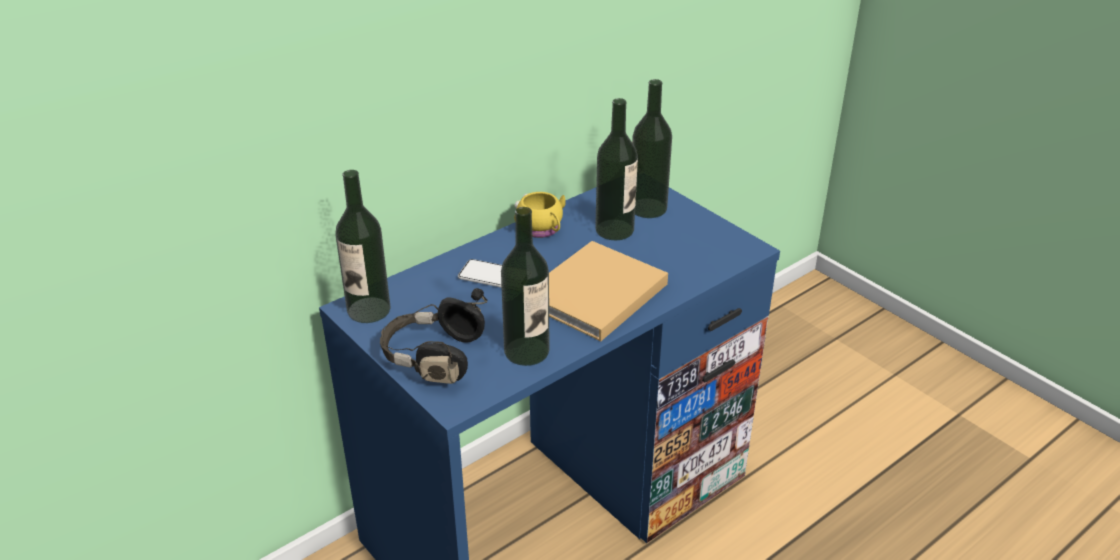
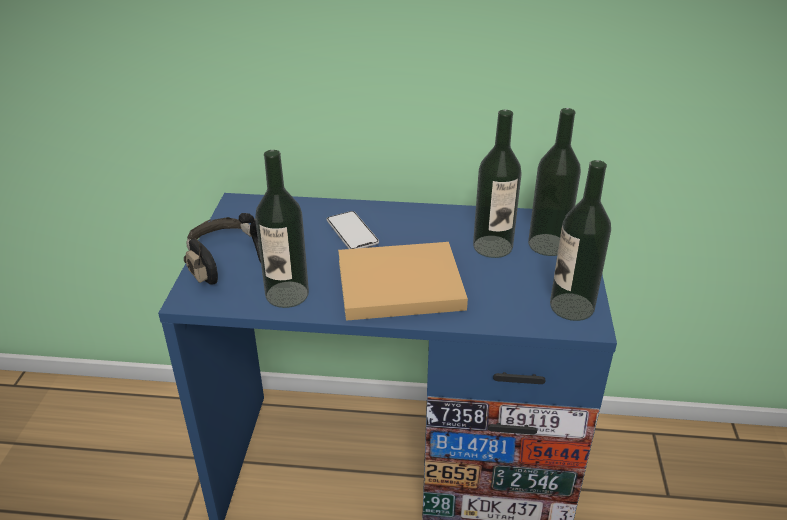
camera: 45 degrees right, 0 degrees up
bottle [335,170,391,323] -> bottle moved to [550,160,611,321]
yellow mug [514,192,566,238] -> none

